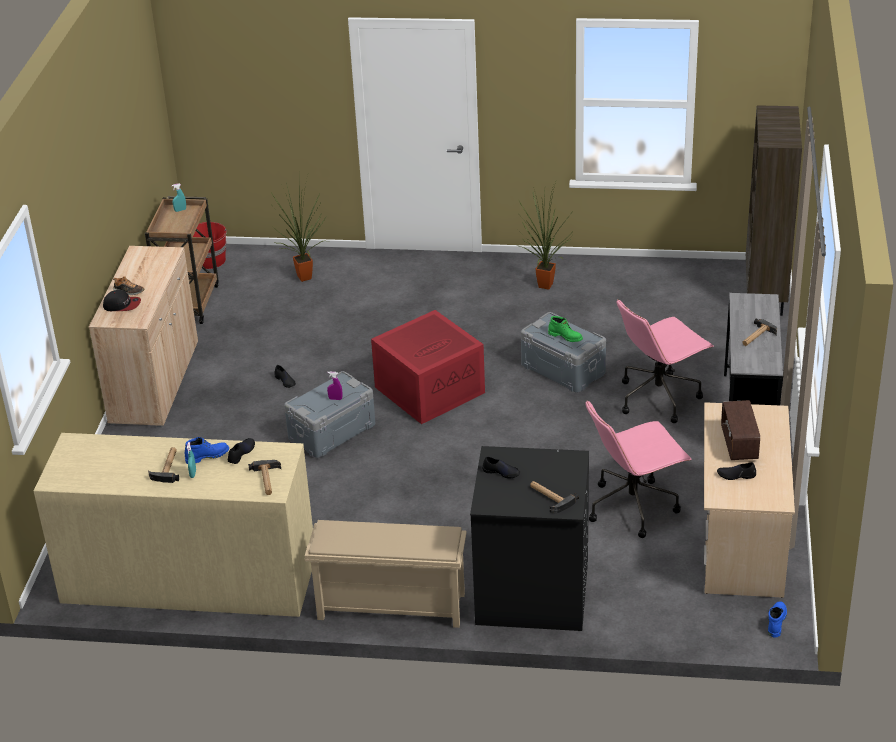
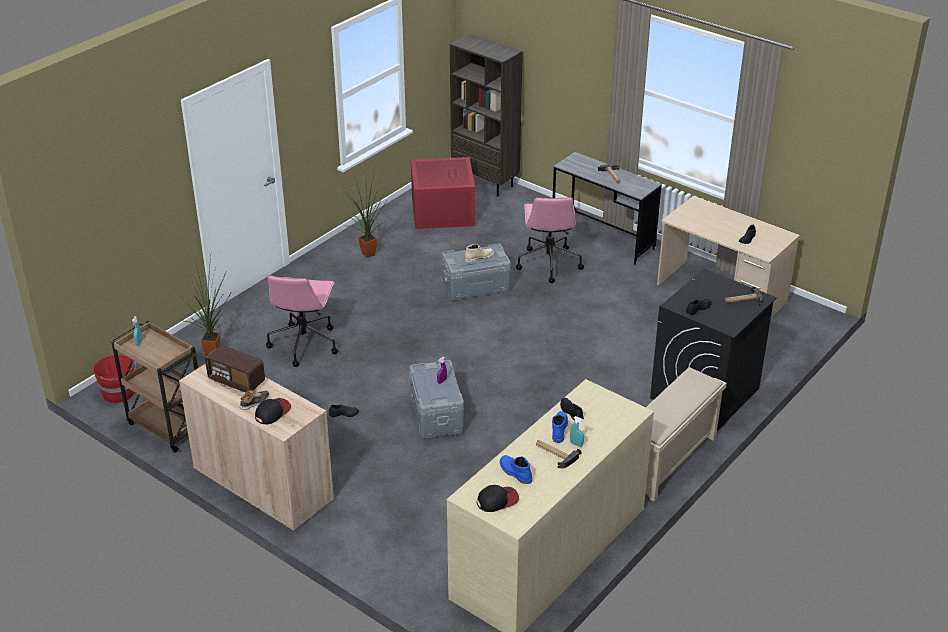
camera: 60 degrees left, 0 degrees up
hammer [248,460,281,495] -> none
red storage box [371,310,485,424] -> red storage box moved to [411,157,475,229]
green boot [548,316,583,342] -> beige boot [465,244,494,263]
pink office chair [585,401,691,538] -> pink office chair moved to [266,275,338,367]
radio [721,400,760,460] -> radio moved to [205,345,265,393]
blue boot [768,601,787,638] -> blue boot moved to [500,455,532,484]
none -> cap [477,485,519,512]

